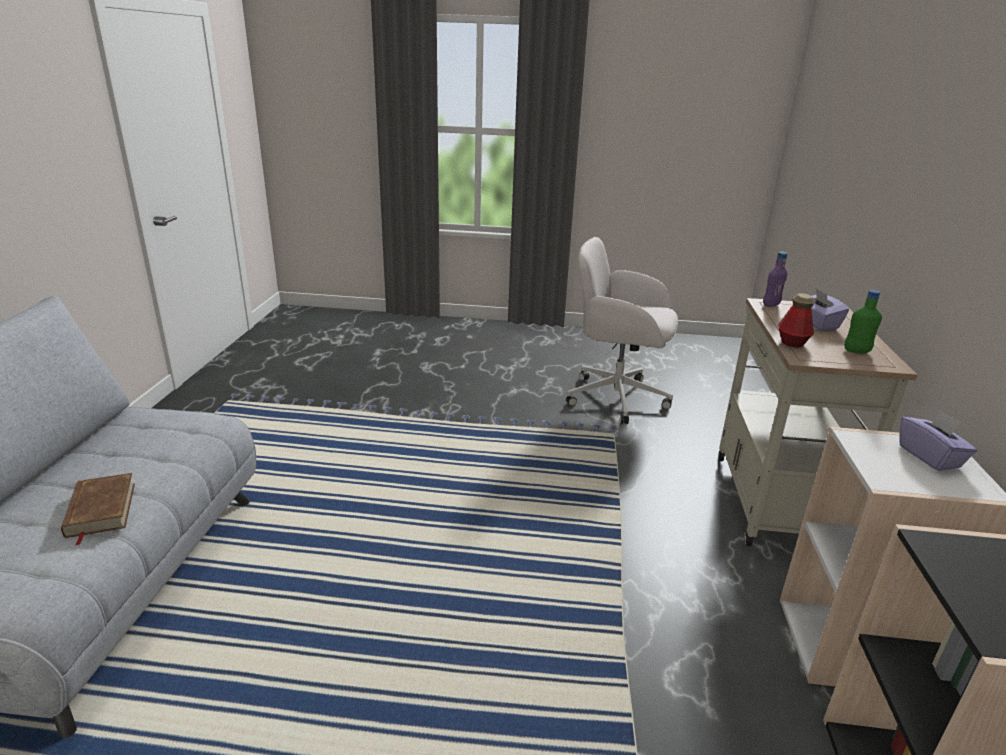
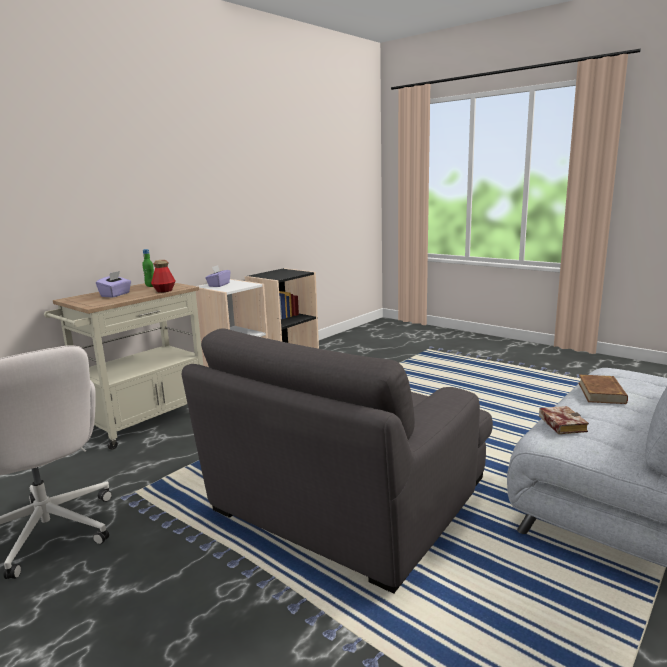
camera: 145 degrees left, 10 degrees down
purple bottle [763,252,788,307] -> none
none -> grey armchair [182,328,493,594]
none -> book [539,406,589,434]

